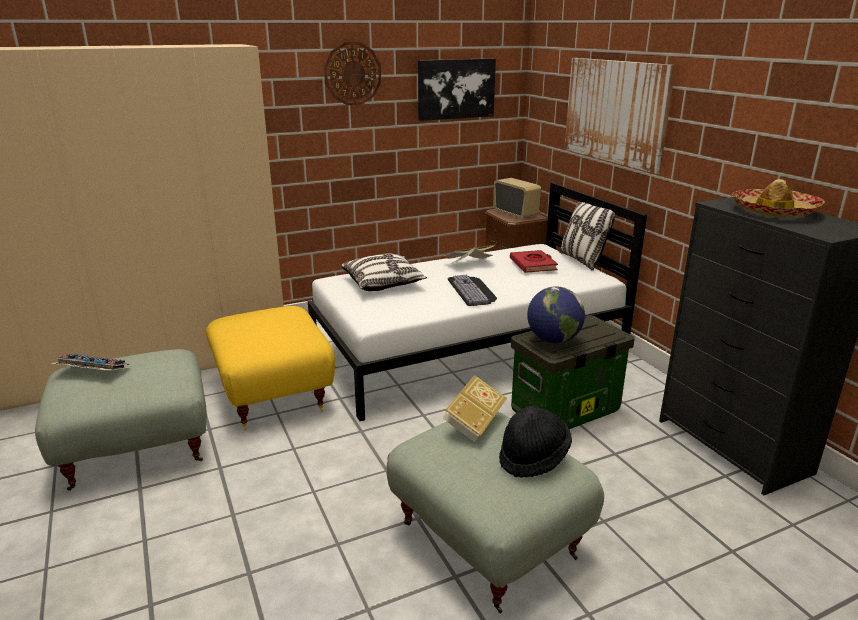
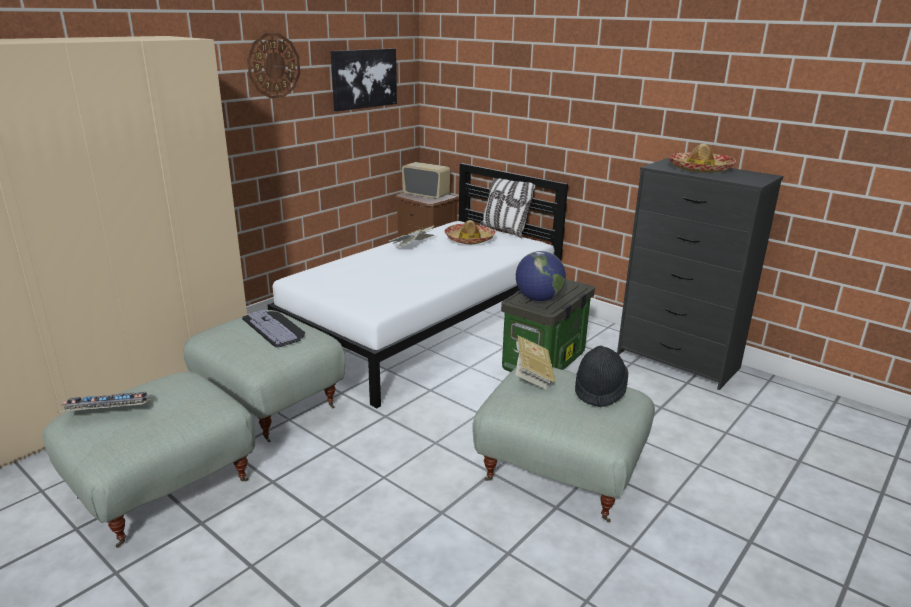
camera: 25 degrees left, 0 degrees up
yellow ottoman [206,306,335,430] -> grey ottoman [183,310,345,442]
pillow [341,253,427,291] -> none
keyboard [448,275,497,306] -> keyboard moved to [242,310,305,347]
red book [510,250,558,273] -> hat [445,220,495,244]
picture [564,58,676,174] -> none

